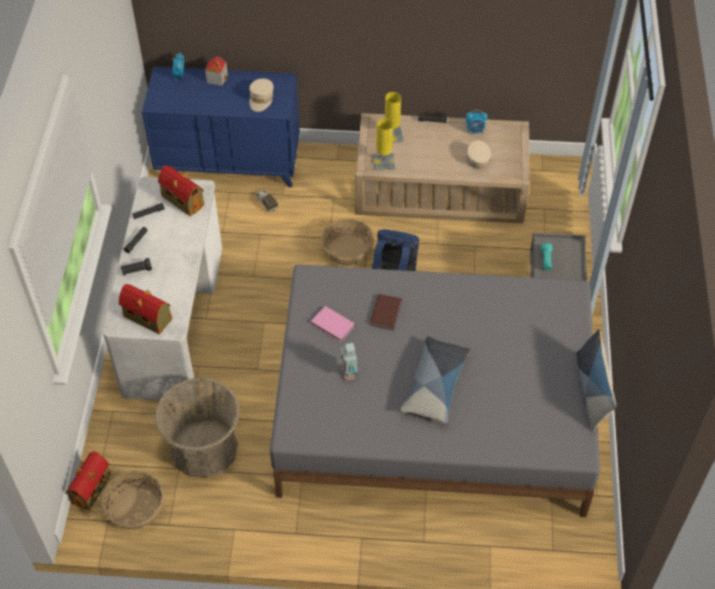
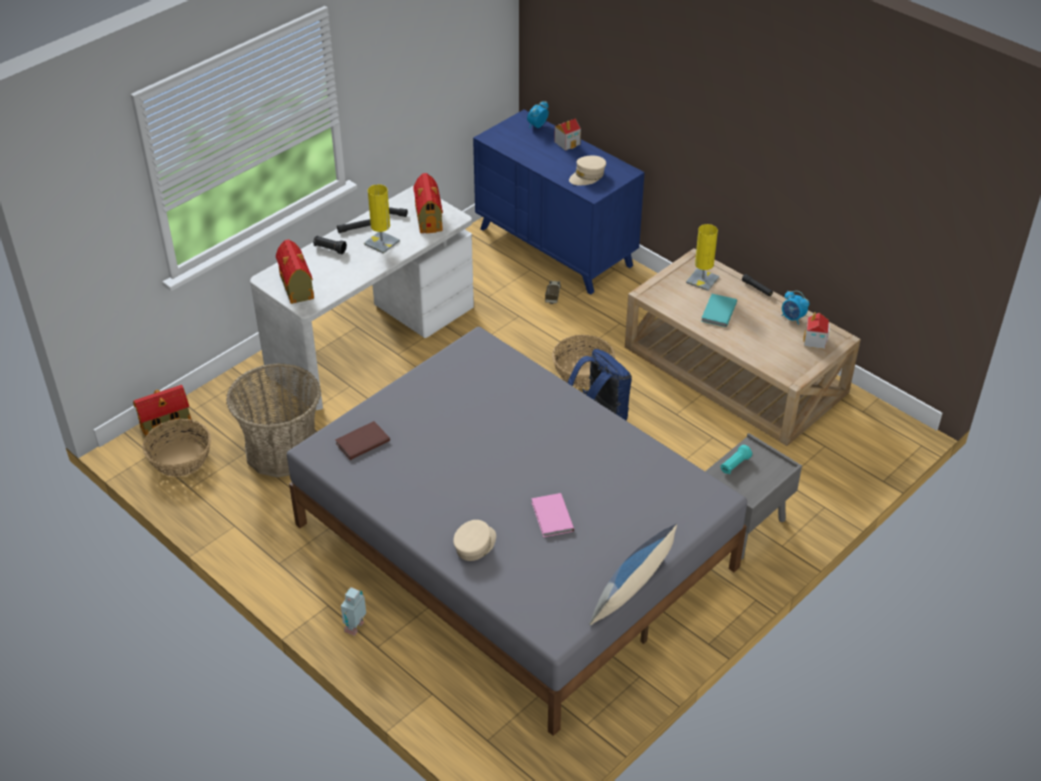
camera: 40 degrees right, 10 degrees down
pink book [310,306,356,342] -> pink book moved to [531,493,574,537]
toy robot [340,343,358,381] -> toy robot moved to [341,587,366,636]
brown book [370,294,402,330] -> brown book moved to [335,421,390,460]
yellow table lamp [373,118,395,170] -> yellow table lamp moved to [364,184,400,254]
pillow [400,336,470,424] -> none
beige cap [466,140,491,169] -> beige cap moved to [453,520,496,561]
none -> turquoise book [701,294,737,327]
none -> toy house [803,312,830,349]

